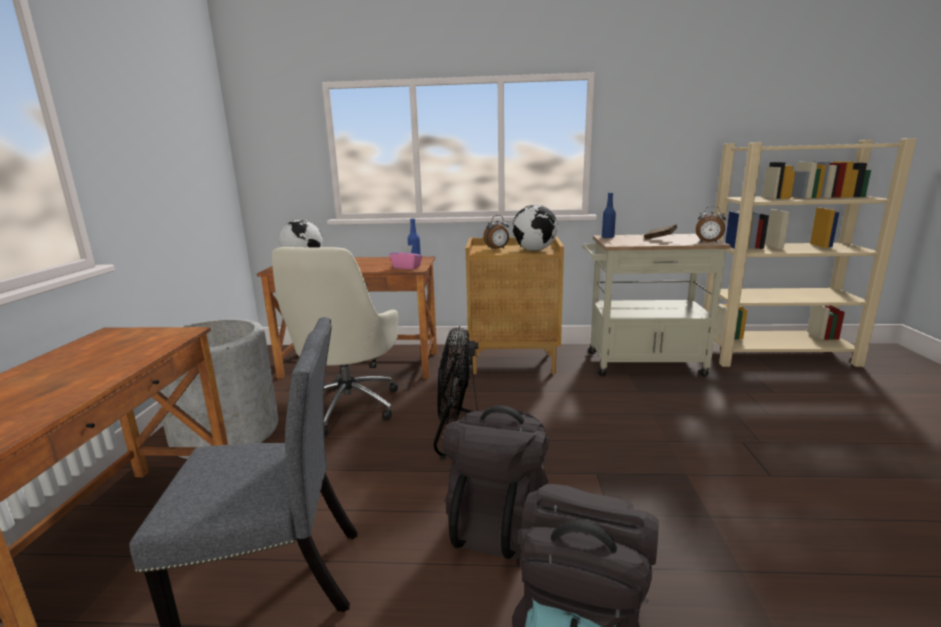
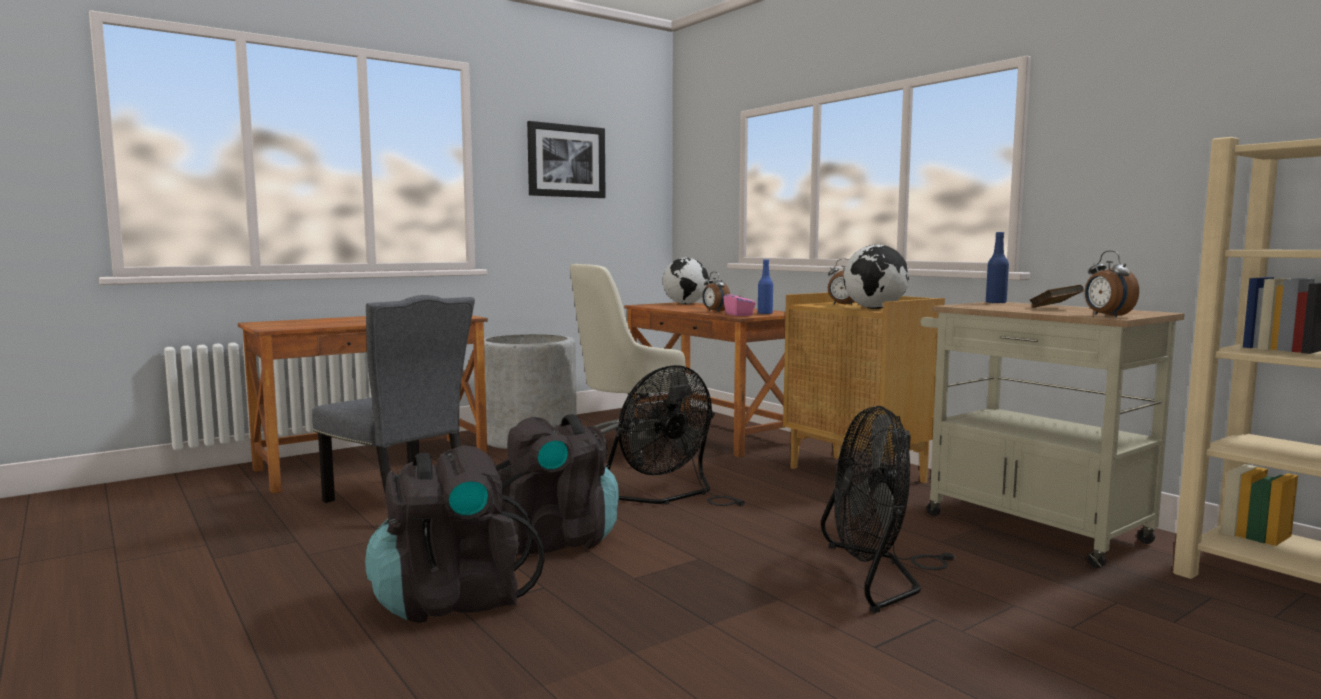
camera: 50 degrees right, 10 degrees down
none -> picture [527,121,606,198]
none -> alarm clock [702,272,730,312]
none -> black fan [821,406,955,614]

